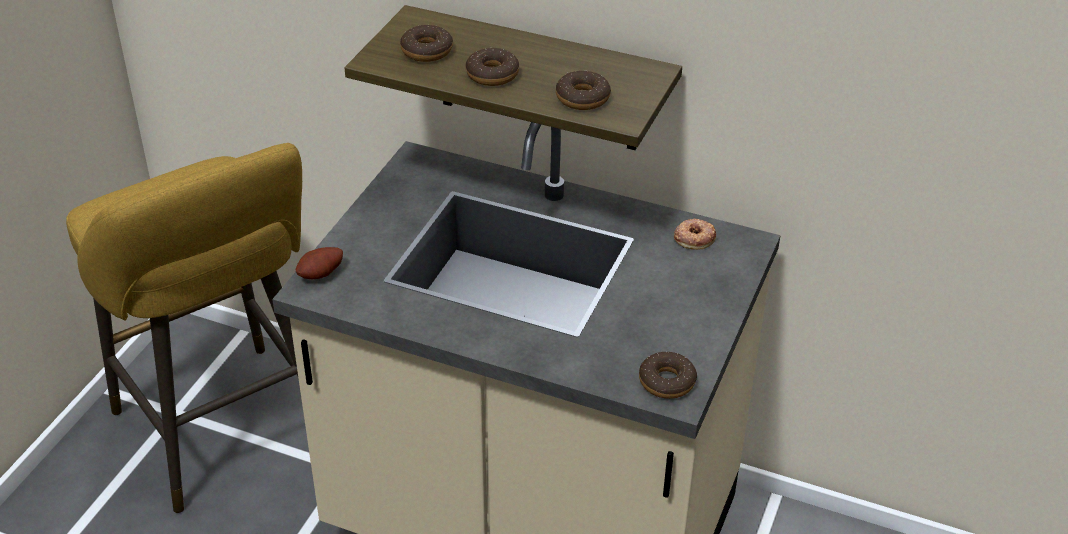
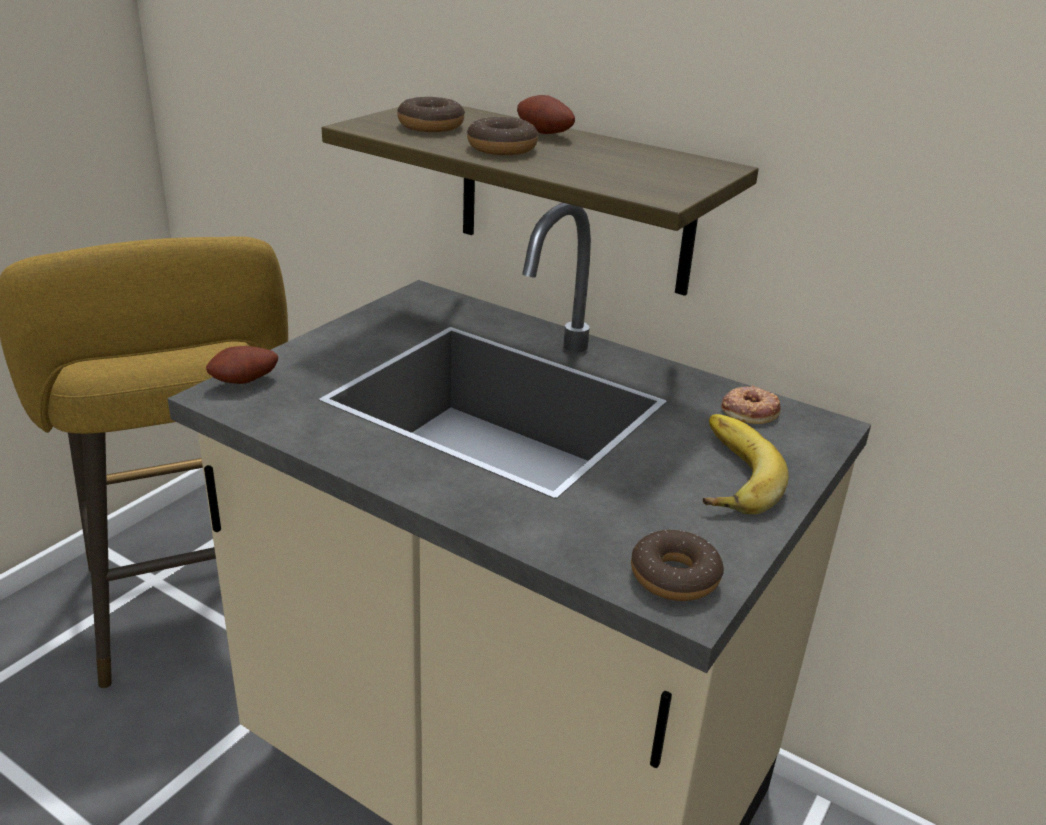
camera: 10 degrees right, 10 degrees down
donut [556,71,611,110] -> none
none -> potato [517,95,575,134]
none -> banana [703,414,789,514]

